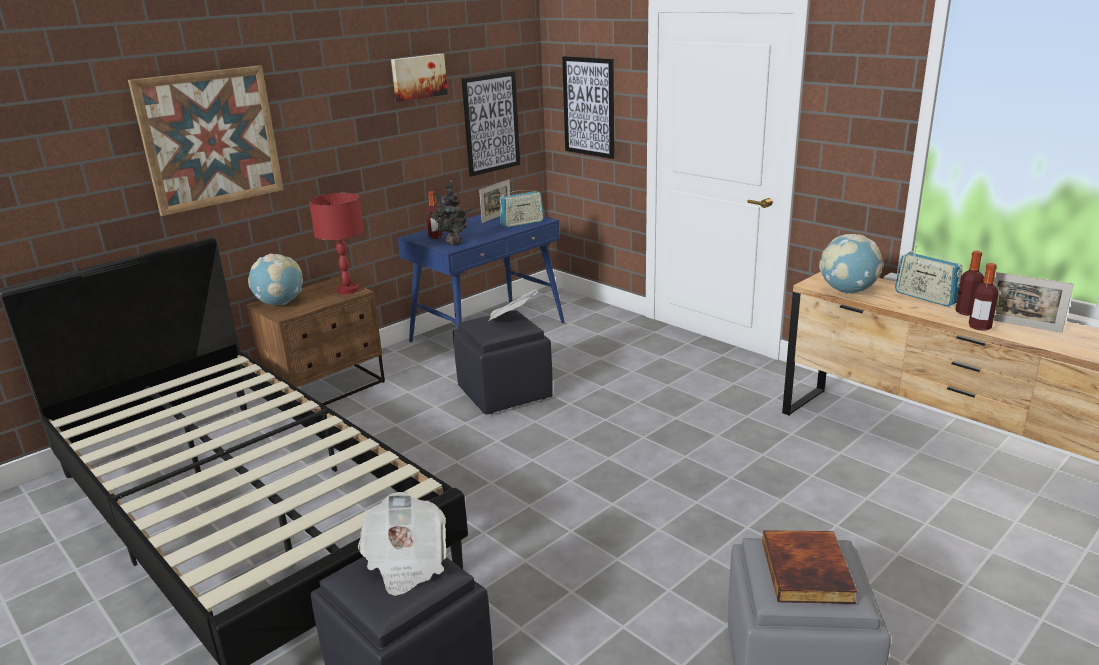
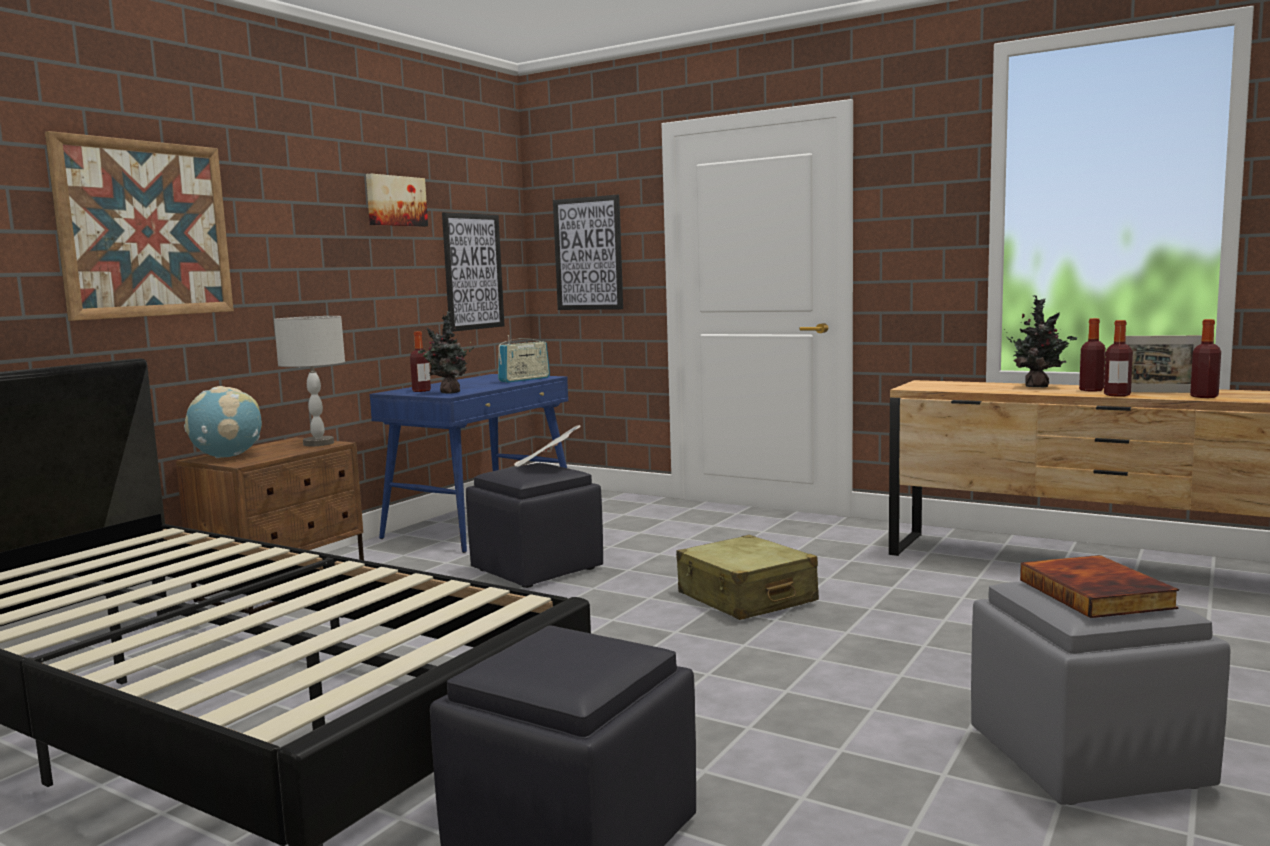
camera: 15 degrees left, 15 degrees down
red table lamp [309,193,364,294] -> grey table lamp [274,316,345,446]
newspaper [358,492,446,596] -> none
picture frame [479,180,511,223] -> none
globe [819,234,882,294] -> none
radio [895,246,963,307] -> potted plant [1004,295,1077,387]
none -> beige suitcase [676,535,819,620]
none -> bottle [1190,319,1221,398]

